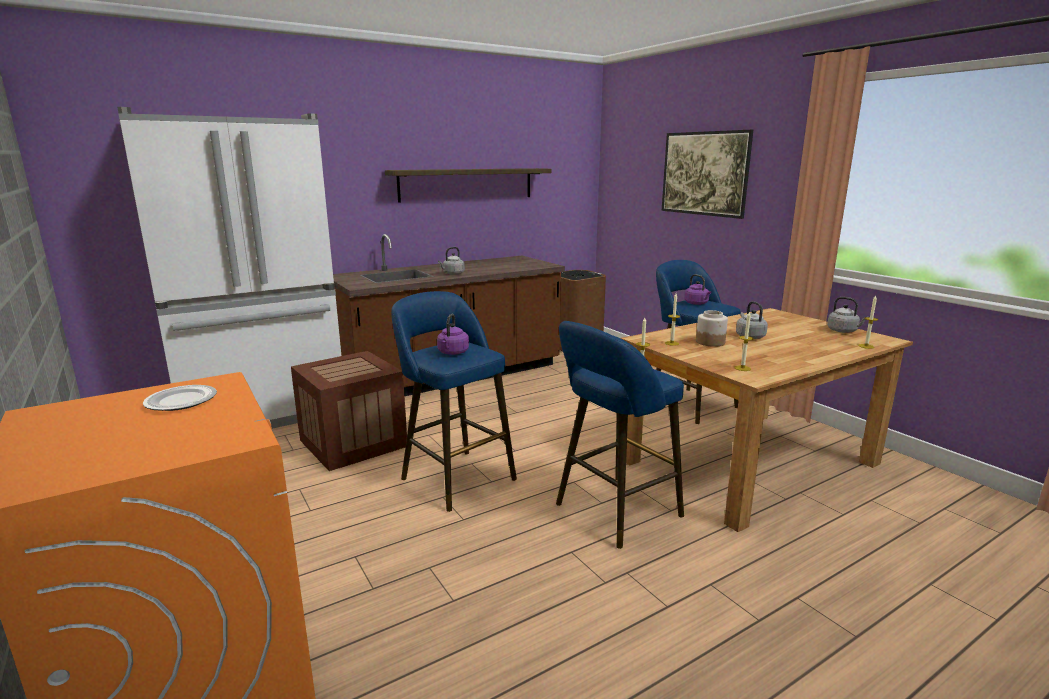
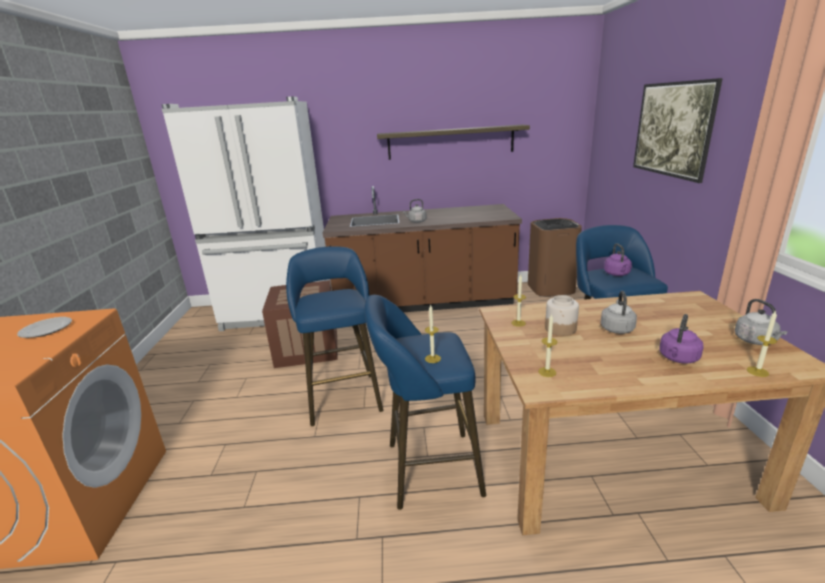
camera: 30 degrees right, 5 degrees up
purple kettle [437,314,469,355] -> purple kettle moved to [659,314,704,364]

